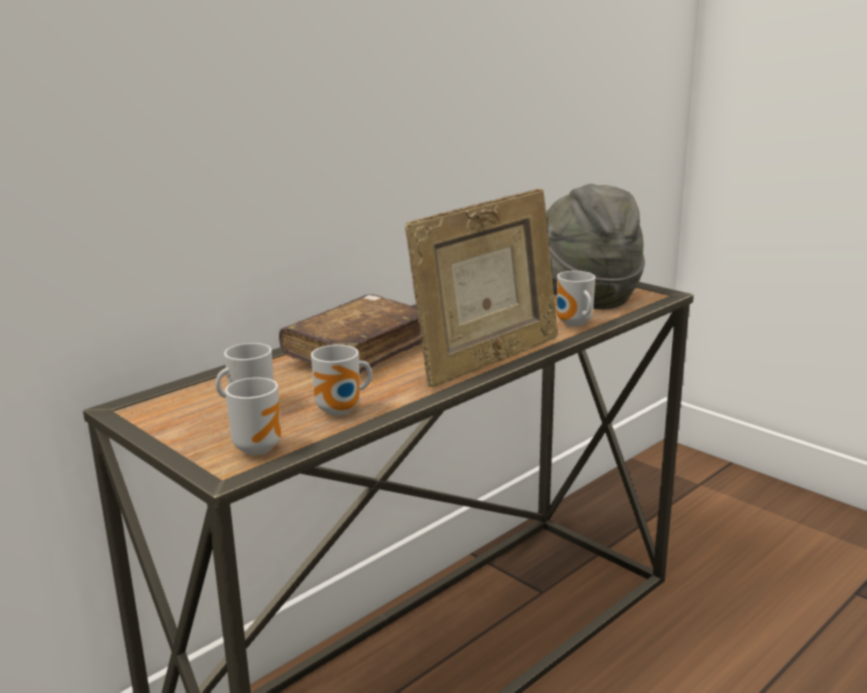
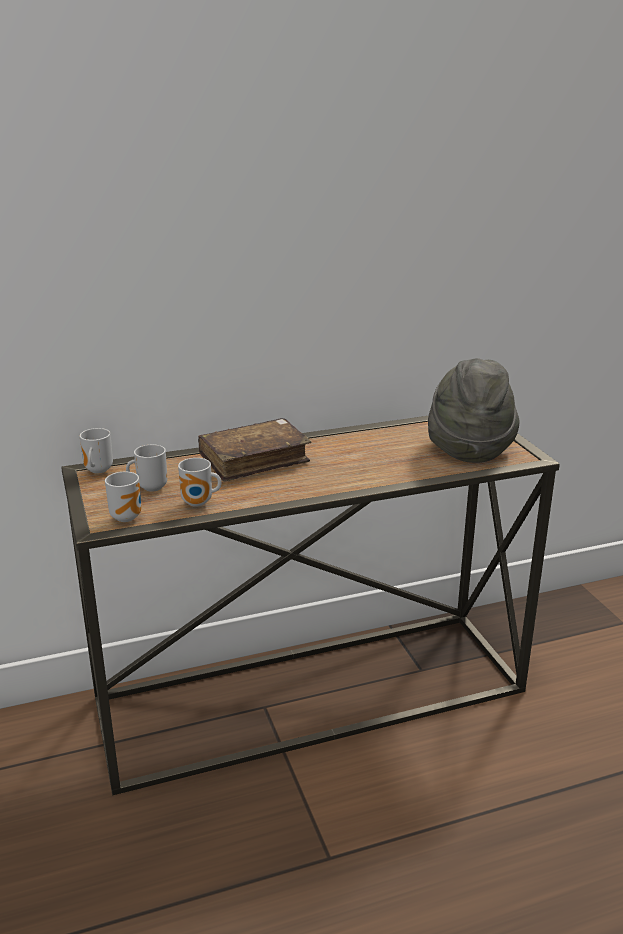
camera: 25 degrees right, 5 degrees up
picture frame [405,188,558,388] -> none
mug [557,271,595,327] -> mug moved to [80,428,113,473]

